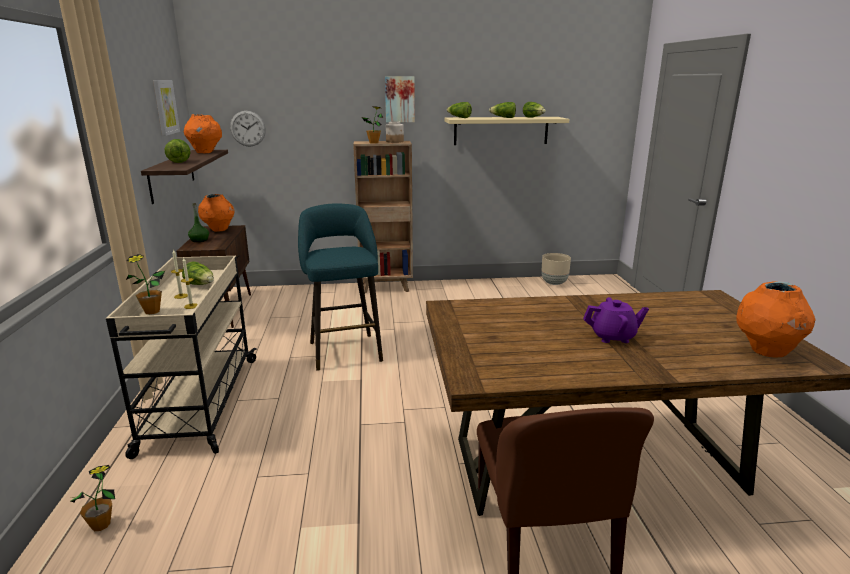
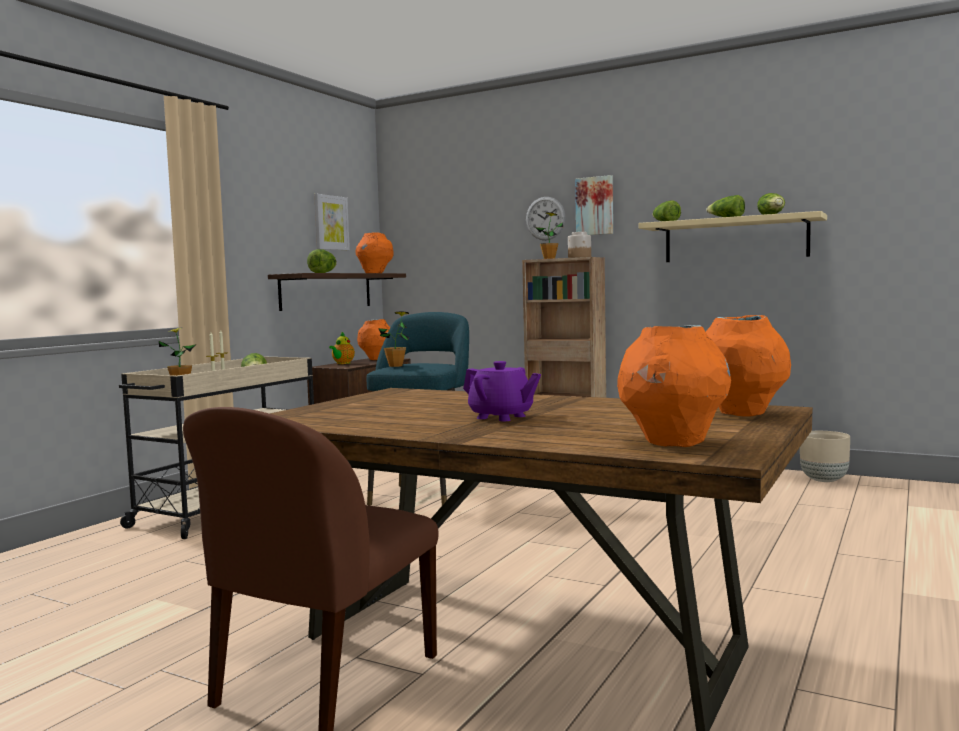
camera: 35 degrees right, 15 degrees down
potted plant [71,465,115,531] -> potted plant moved to [378,311,409,367]
green bottle [188,203,209,242] -> teapot [329,332,355,364]
wall clock [230,111,266,147] -> wall clock moved to [526,197,565,240]
none -> orange vase [706,315,791,417]

